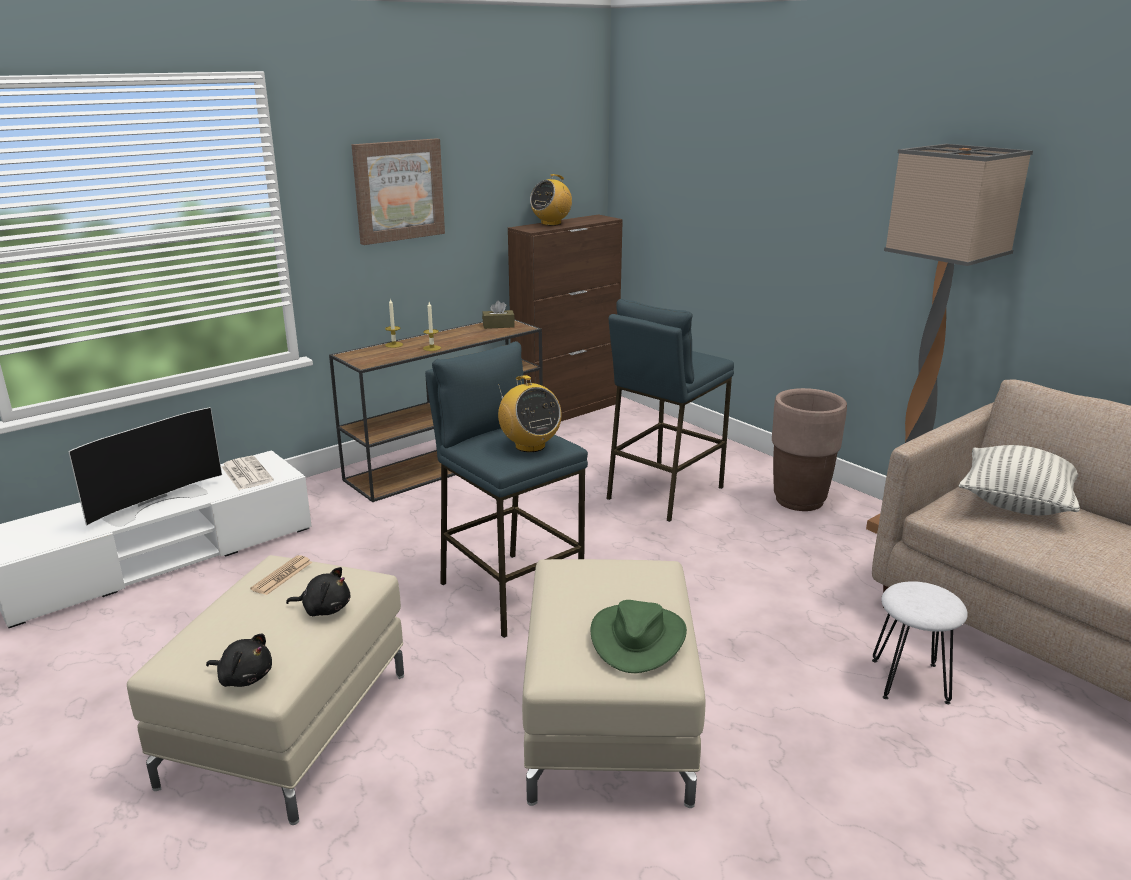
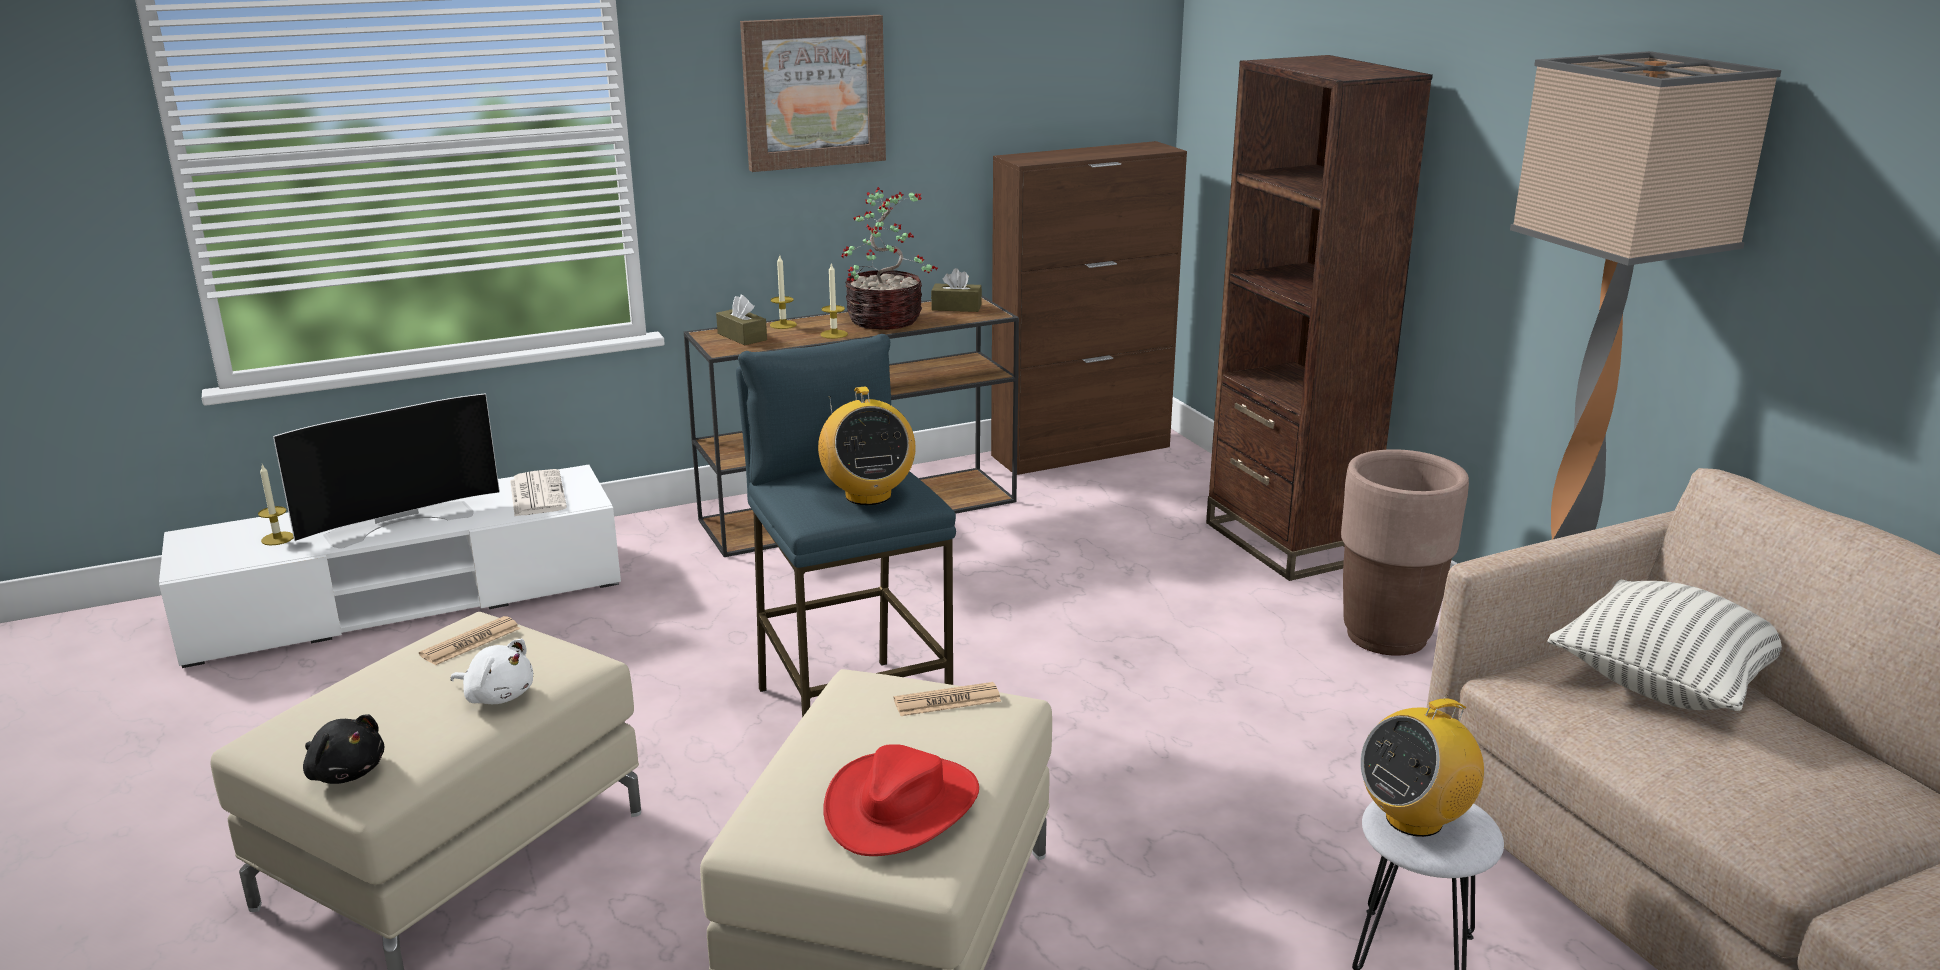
camera: 15 degrees right, 0 degrees up
black plush toy [286,567,350,616] -> white plush toy [451,639,533,704]
radio [530,174,572,226] -> radio moved to [1360,694,1484,837]
green hat [591,600,687,673] -> red hat [823,744,979,856]
blue stool [606,299,734,522] -> none
none -> candle [258,464,294,545]
none -> brown tissue box [716,295,767,345]
none -> potted plant [841,187,938,330]
none -> newspaper [894,682,1001,716]
none -> brown bookcase [1206,55,1433,581]

